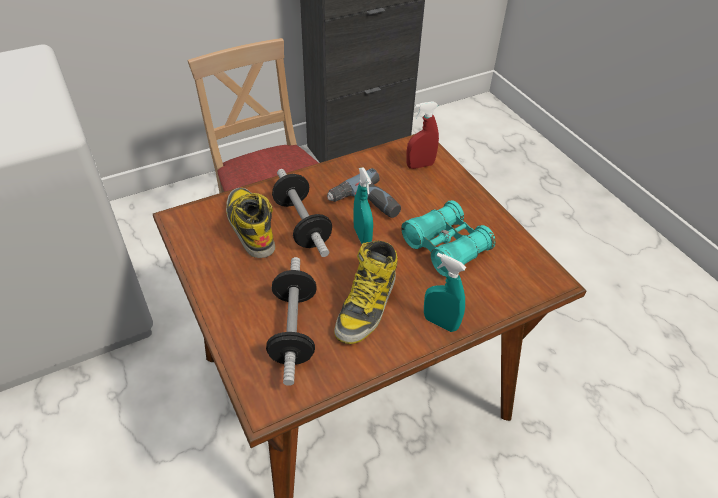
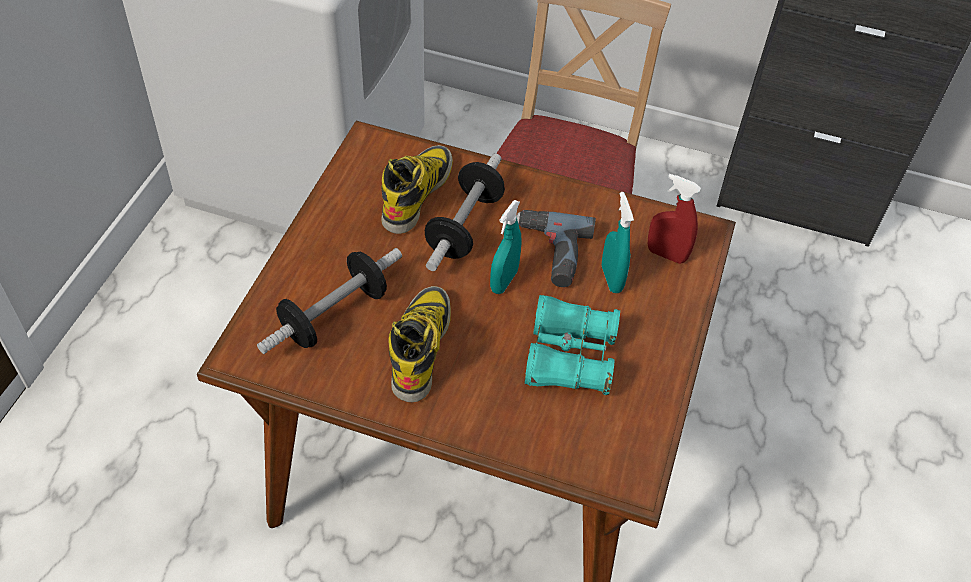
camera: 45 degrees right, 5 degrees up
boot [334,241,398,344] -> boot turned 120 degrees clockwise [388,286,451,402]
turquoise spray bottle [424,252,466,332] -> turquoise spray bottle moved to [602,192,634,293]

